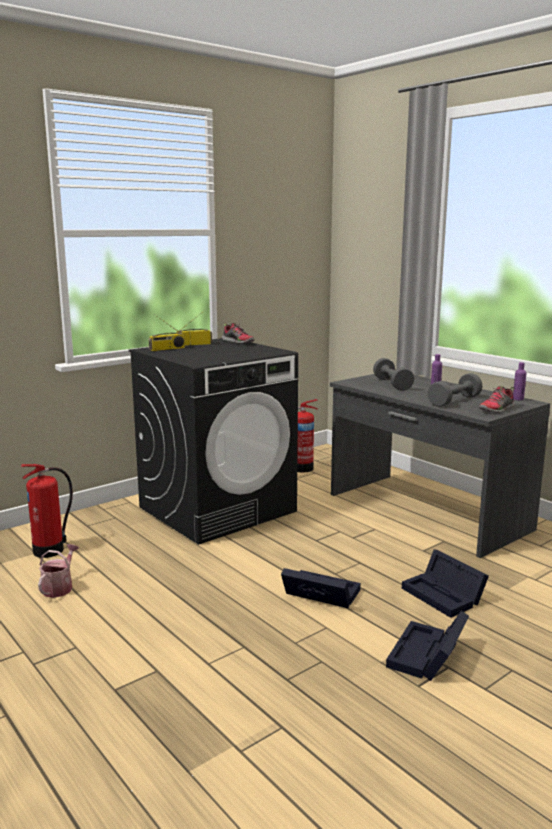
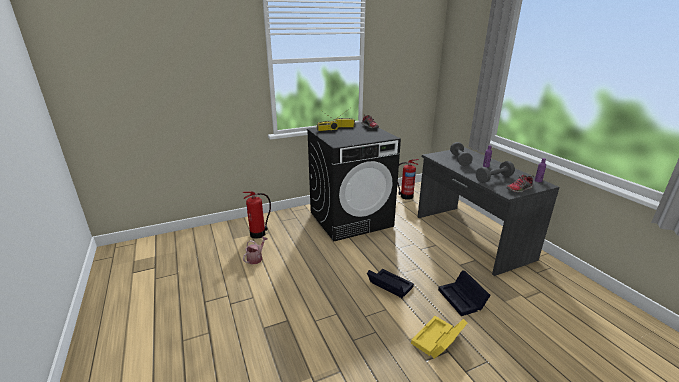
camera: 15 degrees right, 10 degrees up
black storage box [386,611,469,681] -> yellow storage box [411,316,467,359]

